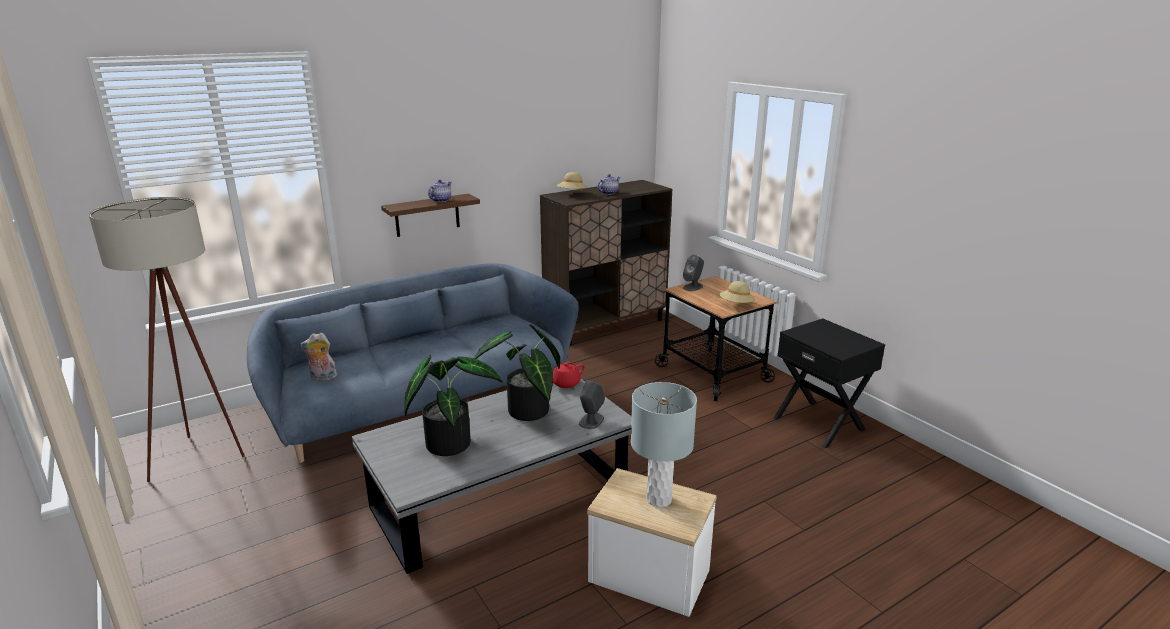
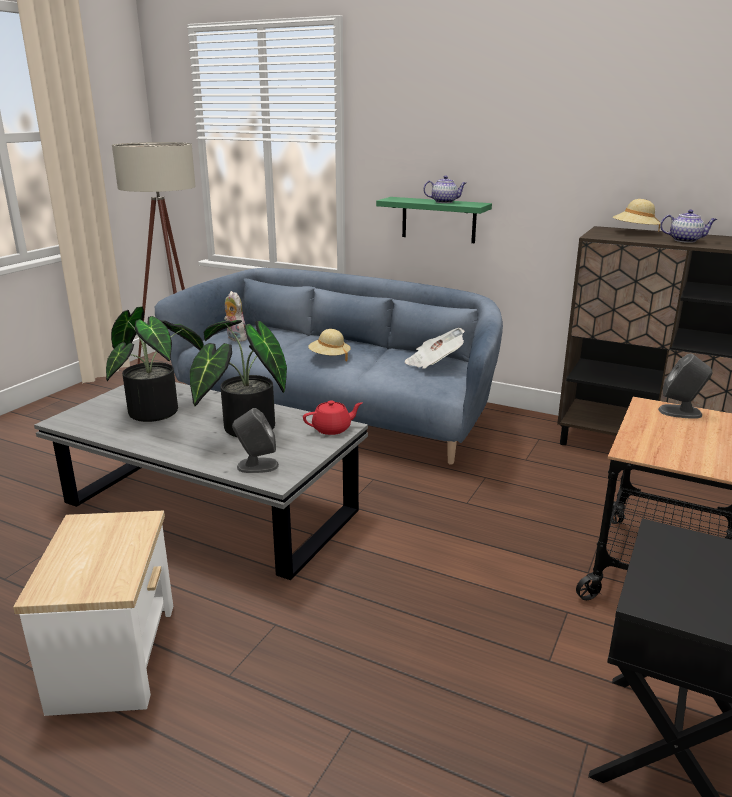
camera: 60 degrees right, 0 degrees up
brown shelf [381,194,480,237] -> green shelf [376,197,492,244]
red teapot [553,362,584,388] -> red teapot turned 135 degrees clockwise [303,400,362,435]
grey table lamp [631,382,697,508] -> none
beige hat [719,281,755,303] -> beige hat moved to [308,329,351,361]
none -> newspaper [405,328,465,369]

